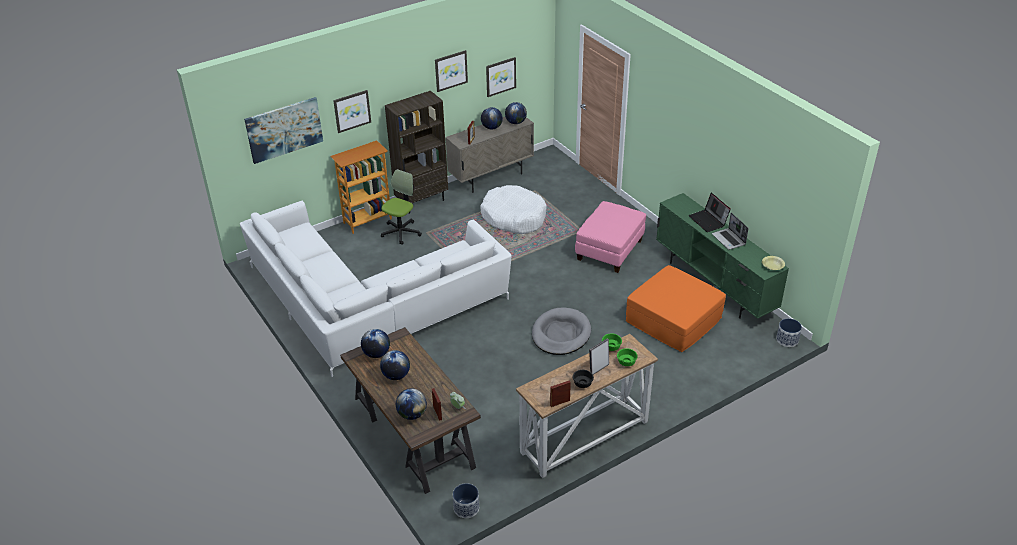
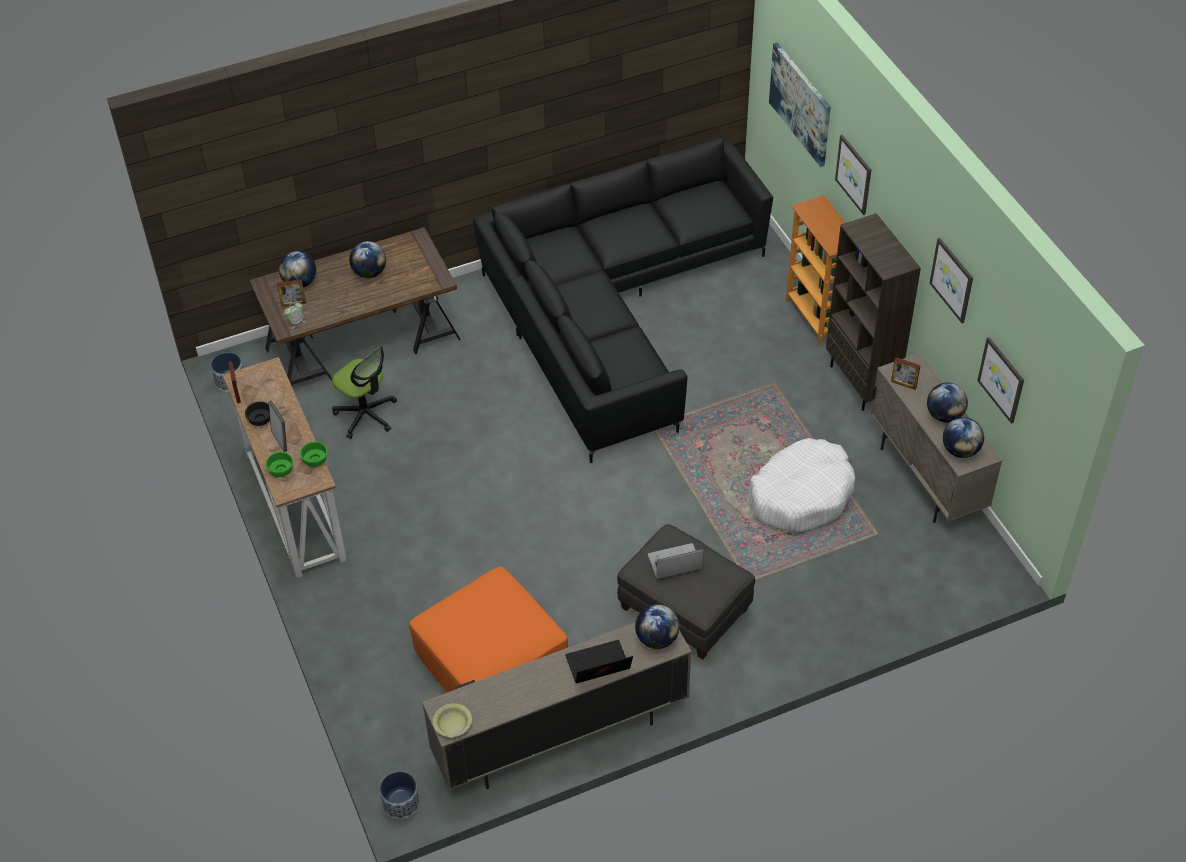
camera: 100 degrees right, 10 degrees up
white sofa [240,201,511,377] -> black sofa [473,137,773,463]
globe [361,329,390,358] -> globe moved to [635,604,679,649]
office chair [381,169,422,245] -> office chair moved to [332,345,397,439]
grey dog bed [532,307,591,355] -> none
pink ottoman [575,201,646,273] -> grey ottoman [617,524,755,660]
green tv stand [656,193,789,319] -> beige tv stand [422,622,692,791]
laptop [712,213,749,250] -> laptop moved to [648,543,704,580]

